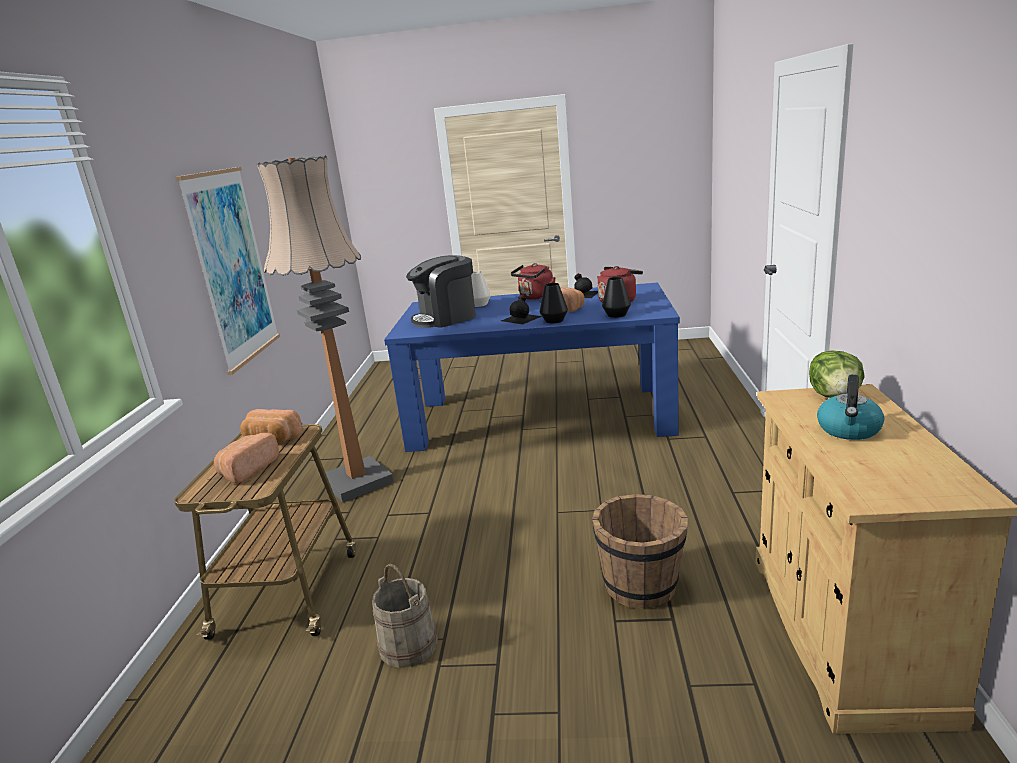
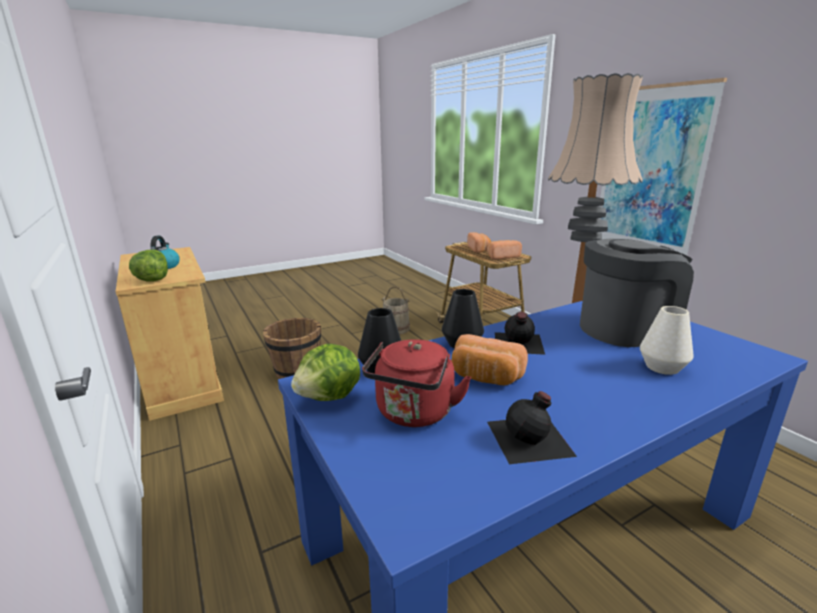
camera: 145 degrees right, 0 degrees up
coffee machine [406,255,476,328] -> coffee machine turned 45 degrees clockwise [580,239,694,347]
red kettle [511,263,556,300] -> none
none -> lettuce [291,344,360,401]

